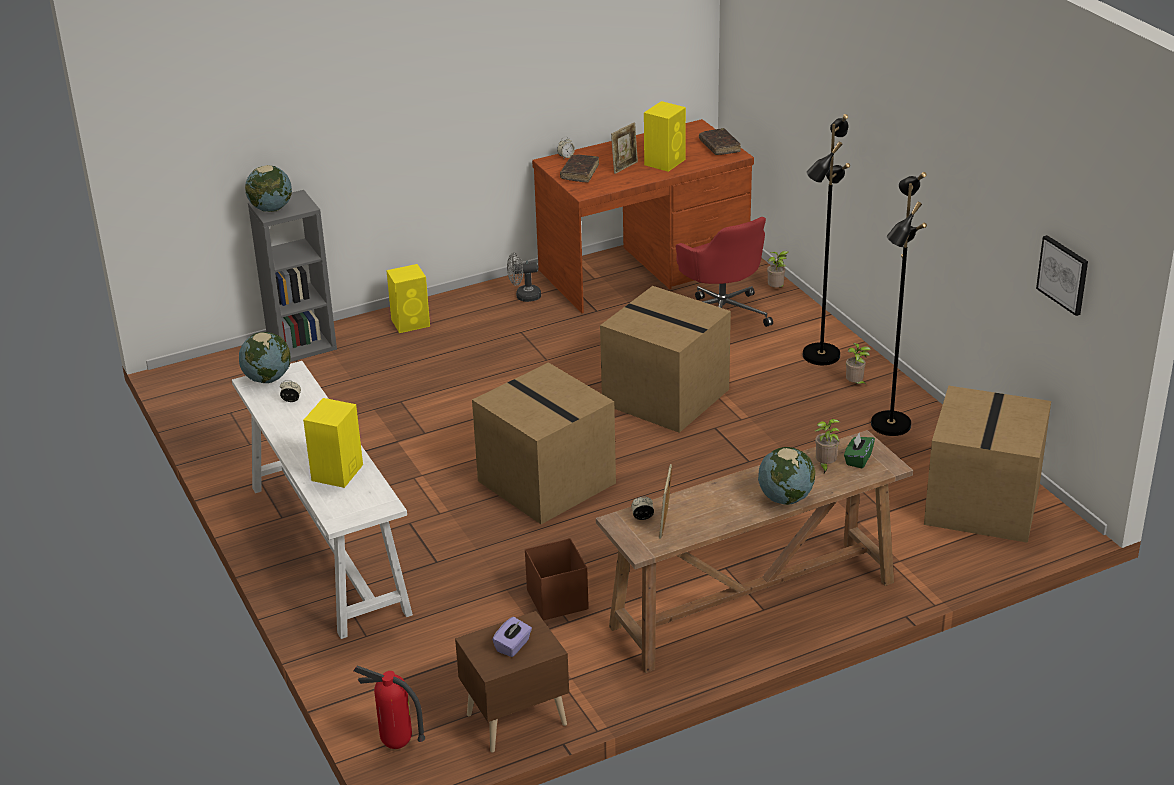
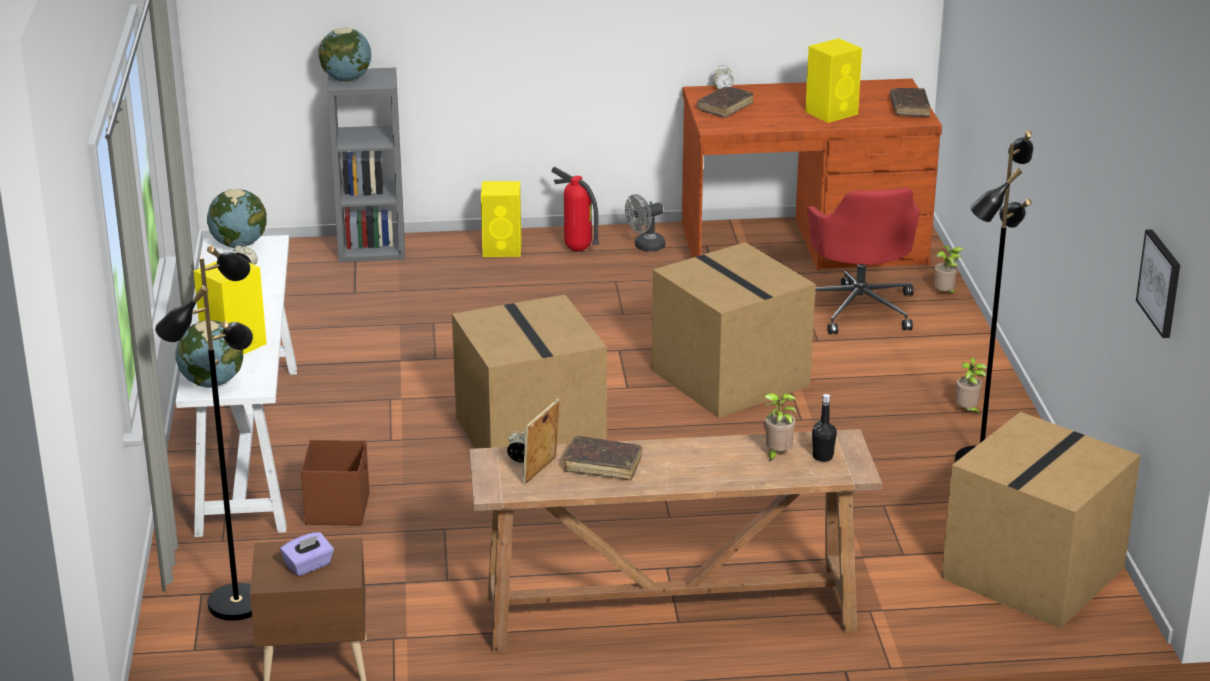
camera: 20 degrees right, 5 degrees down
fire extinguisher [353,666,425,749] -> fire extinguisher moved to [551,167,599,252]
grey fan [507,253,541,302] -> grey fan turned 45 degrees counterclockwise [625,194,666,252]
brown storage box [525,538,589,621] -> brown storage box moved to [301,440,370,526]
picture frame [611,122,638,174] -> none
globe [758,447,816,505] -> globe moved to [176,320,244,388]
black floor lamp [803,114,850,365] -> black floor lamp moved to [155,246,253,621]
green tissue box [844,433,875,468] -> black bottle [812,394,837,462]
none -> brown book [564,436,643,480]

